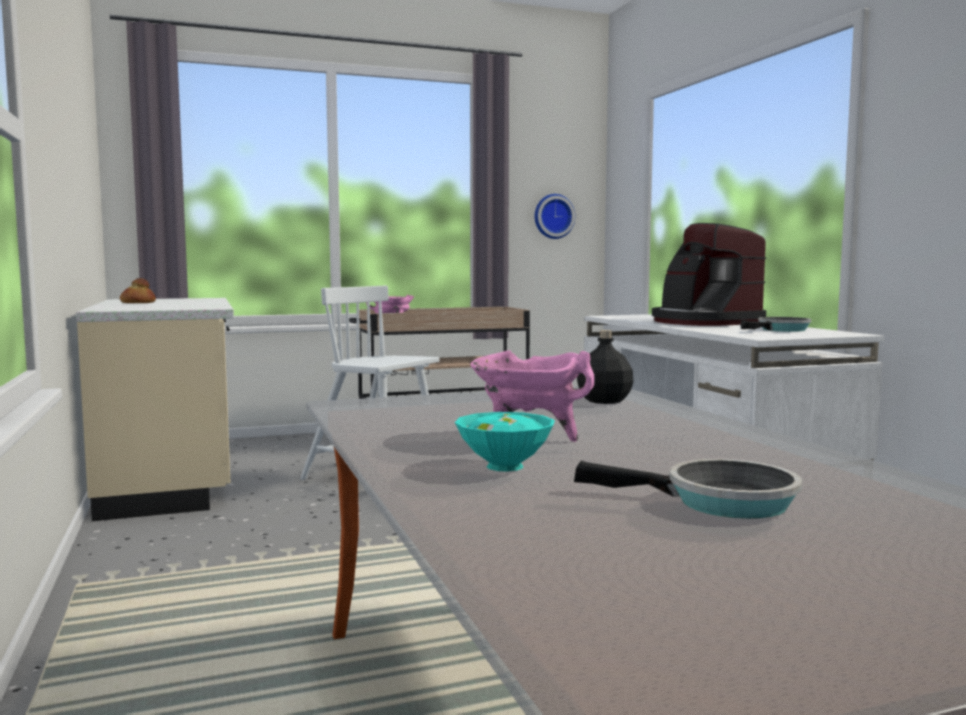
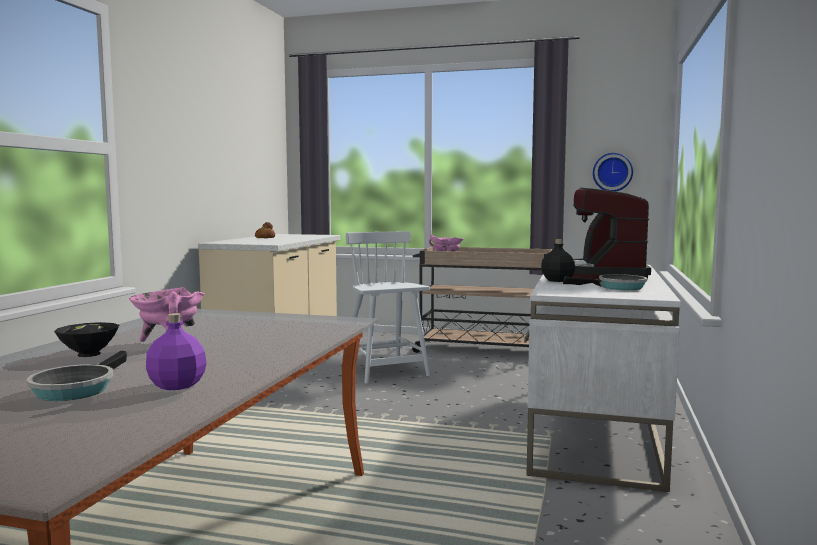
camera: 35 degrees right, 0 degrees up
turquoise bowl [455,412,555,472] -> black bowl [54,322,119,357]
frying pan [574,459,802,519] -> frying pan turned 45 degrees clockwise [27,351,127,401]
black bottle [577,330,633,404] -> black bottle moved to [541,239,575,282]
none -> purple bottle [146,313,207,390]

